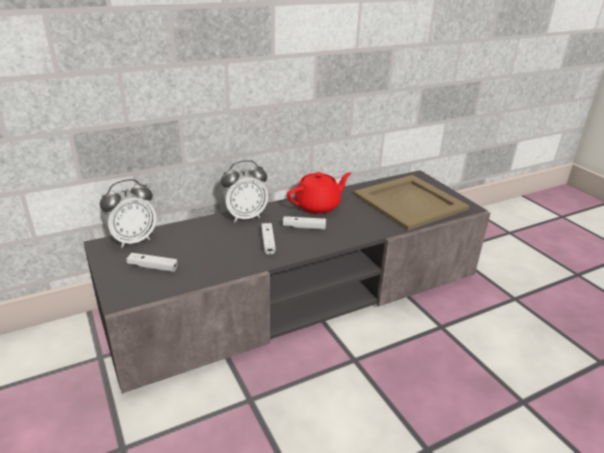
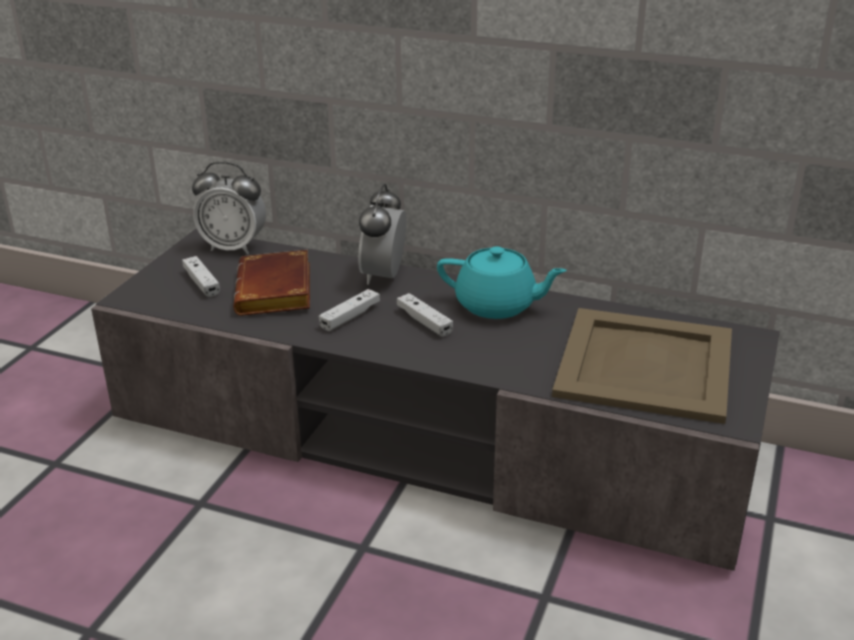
camera: 50 degrees right, 0 degrees up
alarm clock [221,160,268,222] -> alarm clock turned 75 degrees clockwise [358,184,406,285]
red teapot [287,172,351,214] -> turquoise teapot [437,246,567,319]
none -> brown book [233,250,310,316]

